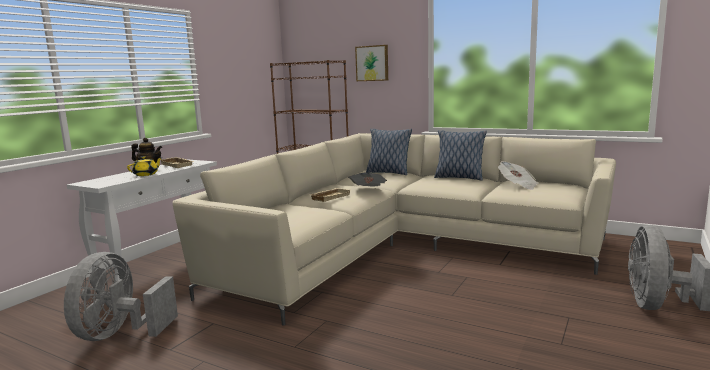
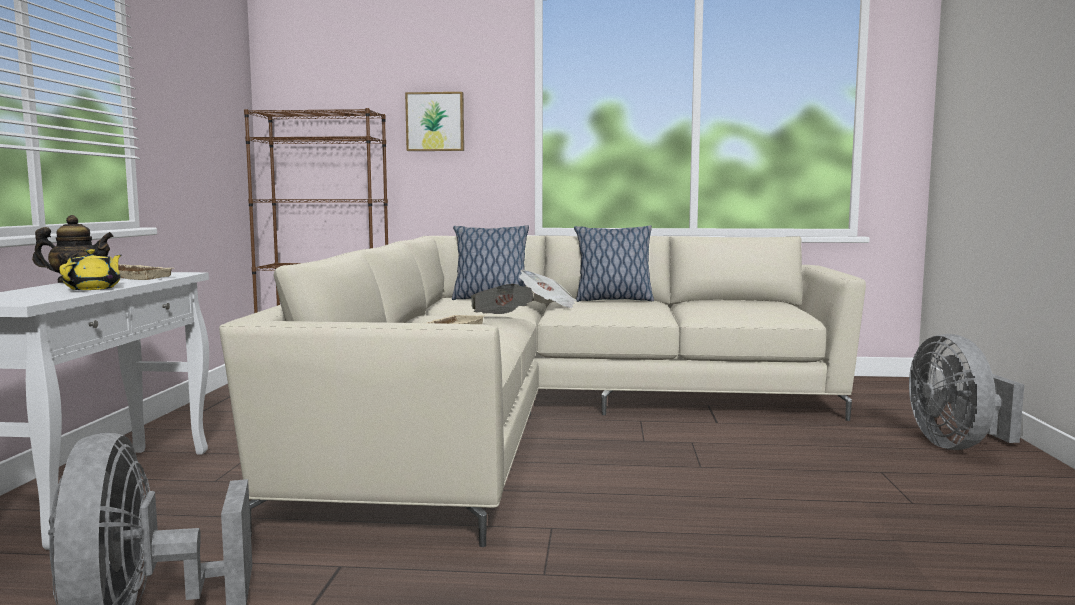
camera: 25 degrees left, 5 degrees down
newspaper [498,161,539,190] -> newspaper moved to [519,270,577,308]

